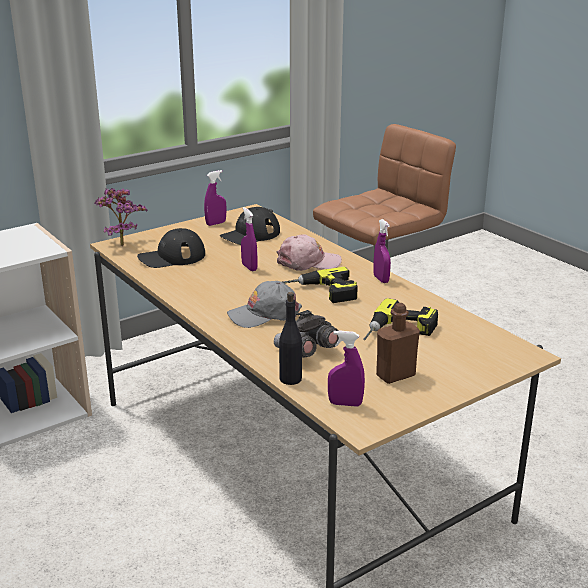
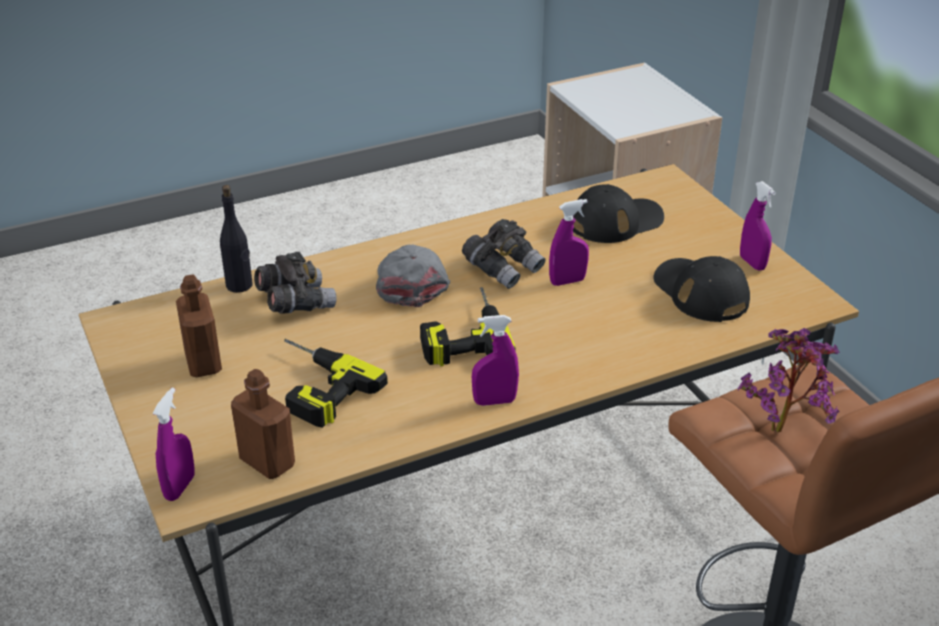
camera: 100 degrees right, 10 degrees up
potted plant [95,188,147,246] -> potted plant moved to [738,328,840,432]
black cap [137,228,205,268] -> black cap turned 75 degrees clockwise [573,184,664,243]
pink cap [277,234,342,271] -> none
purple spray bottle [328,330,365,407] -> purple spray bottle moved to [152,388,194,501]
none -> brown bottle [231,369,295,479]
none -> grey binoculars [462,219,546,289]

